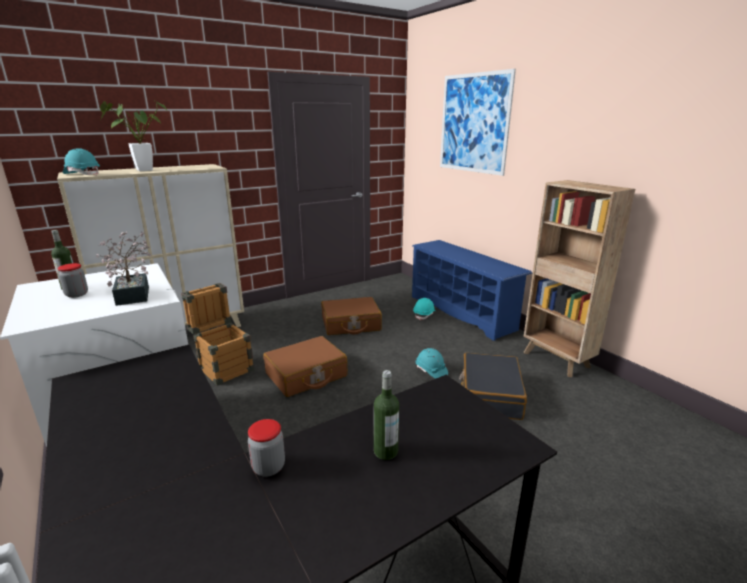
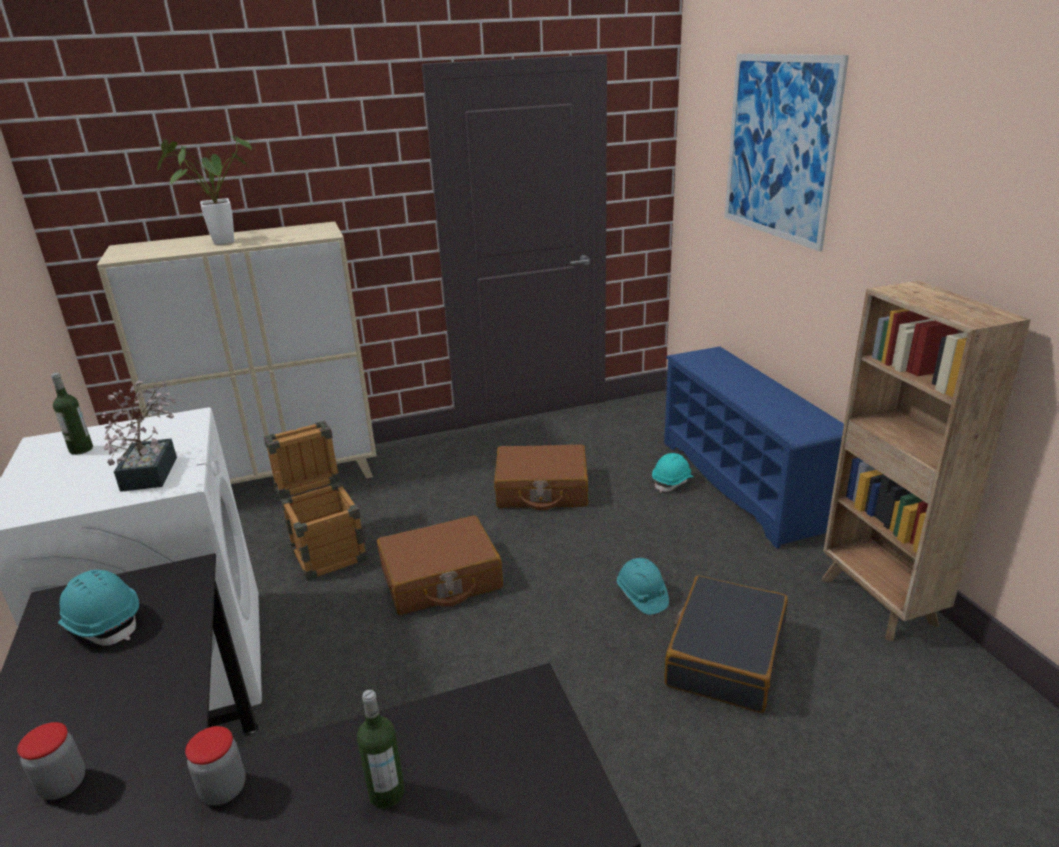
camera: 15 degrees right, 5 degrees up
jar [57,263,88,298] -> jar moved to [17,722,85,800]
turquoise hard hat [63,148,100,175] -> turquoise hard hat moved to [58,570,139,646]

